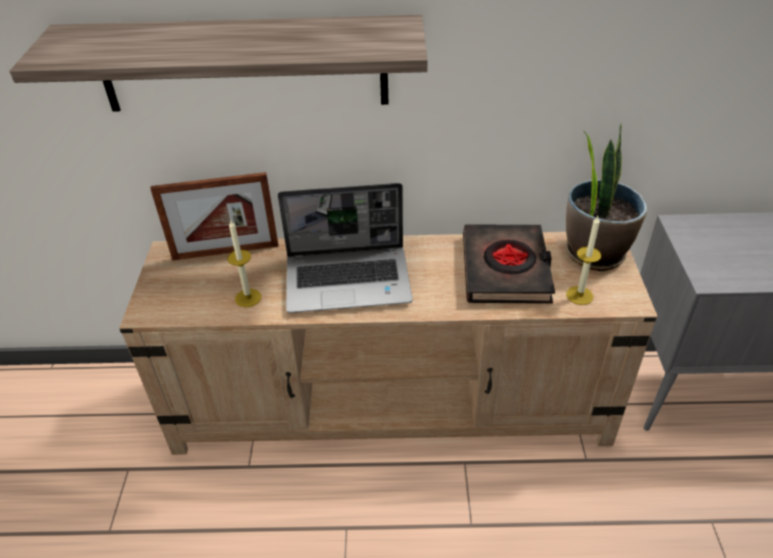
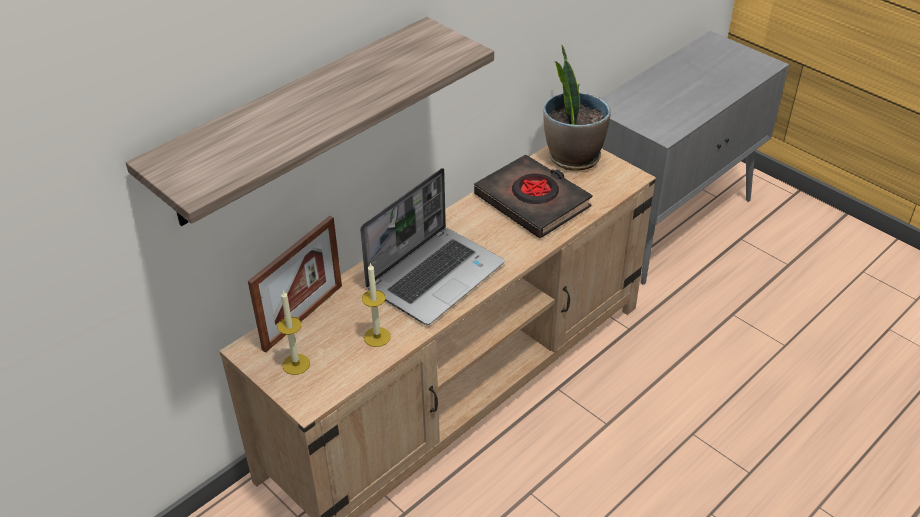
camera: 45 degrees left, 0 degrees up
candle [566,216,601,305] -> candle moved to [277,290,310,375]

